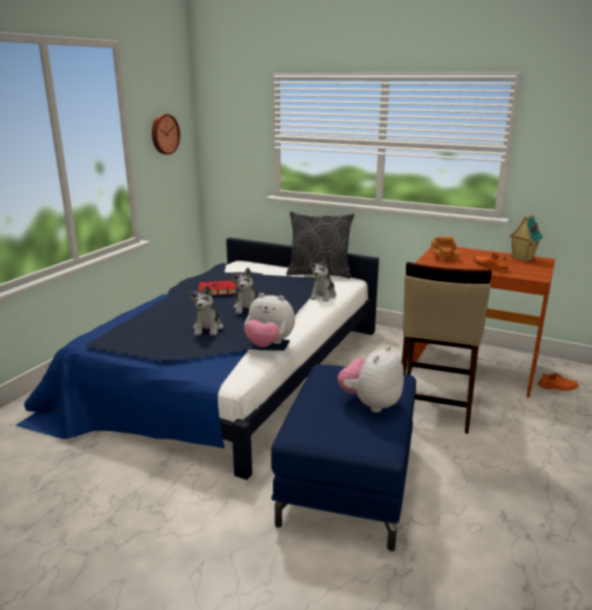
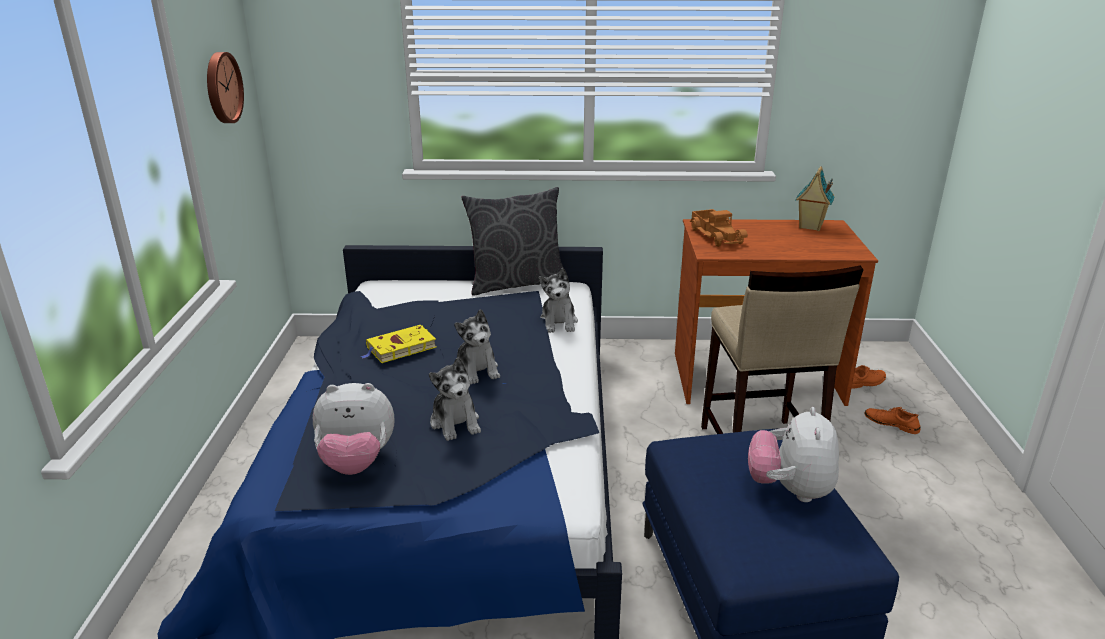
camera: 25 degrees left, 5 degrees up
red book [193,281,236,295] -> yellow book [360,325,436,363]
plush toy [244,293,295,347] -> plush toy moved to [313,383,394,475]
orange shoe [474,253,508,272] -> orange shoe moved to [864,407,920,434]

